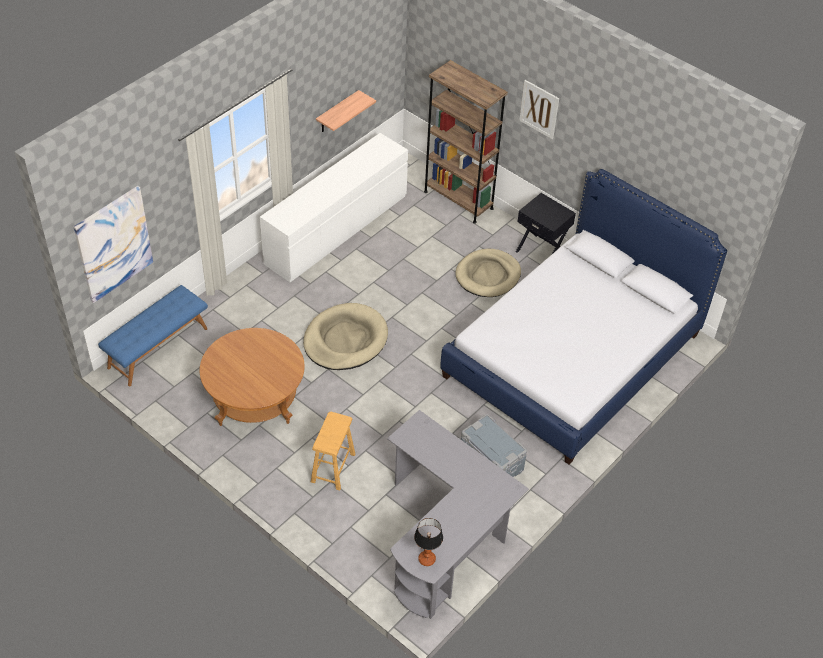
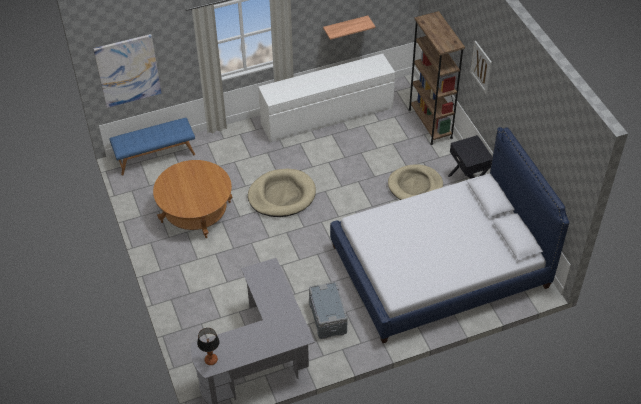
camera: 30 degrees right, 0 degrees up
brown stool [311,412,355,491] -> none

